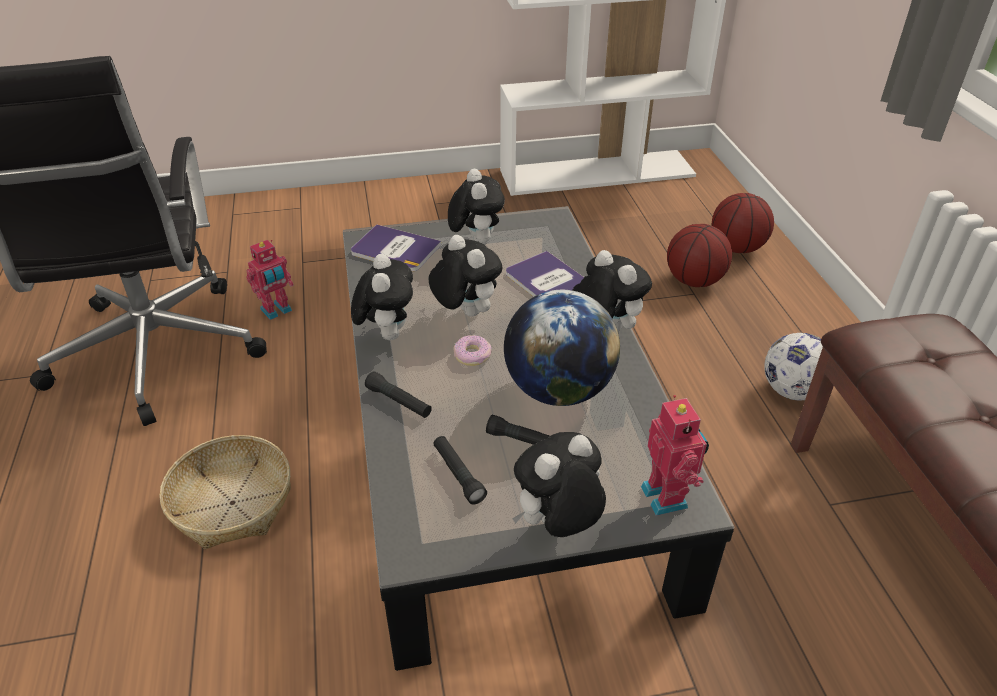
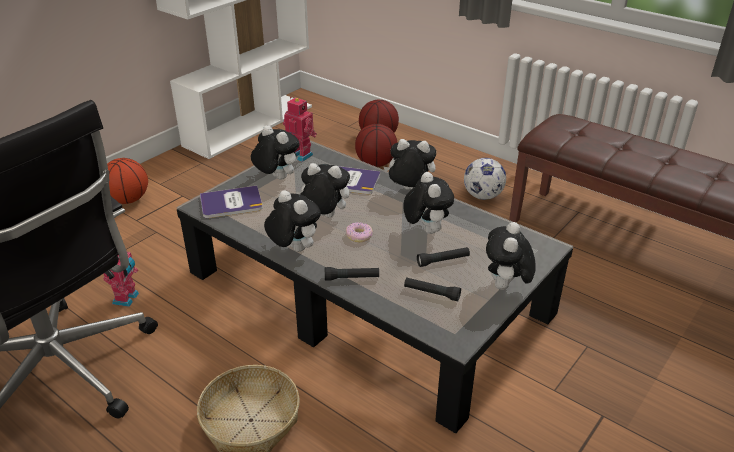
camera: 40 degrees left, 5 degrees down
globe [504,290,620,406] -> plush toy [403,172,454,234]
toy robot [641,395,709,516] -> toy robot moved to [283,97,317,162]
none -> basketball [107,158,148,204]

